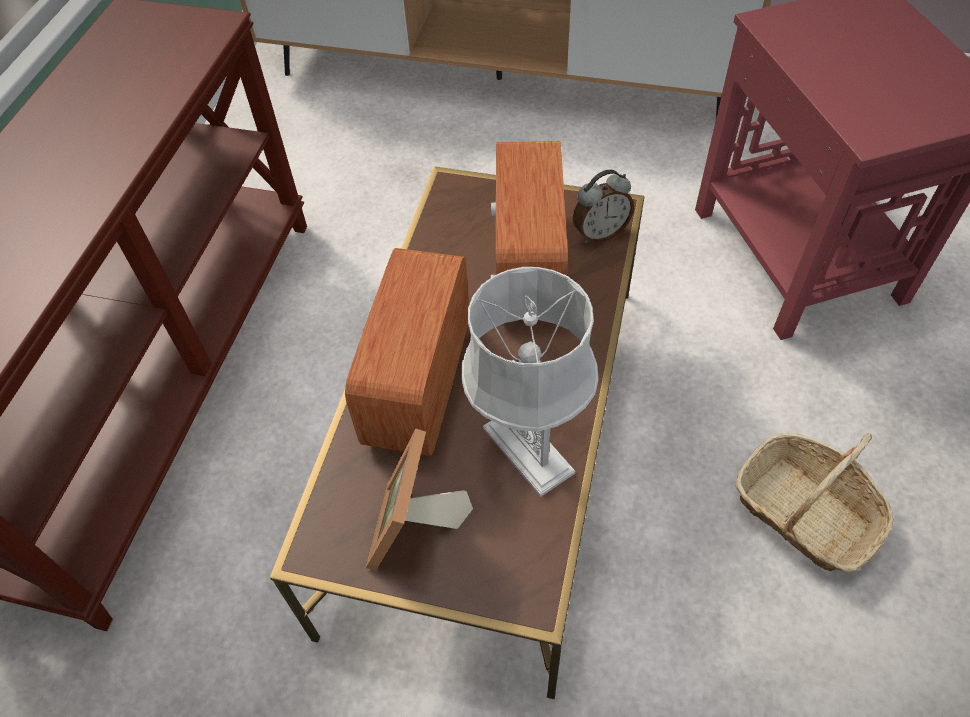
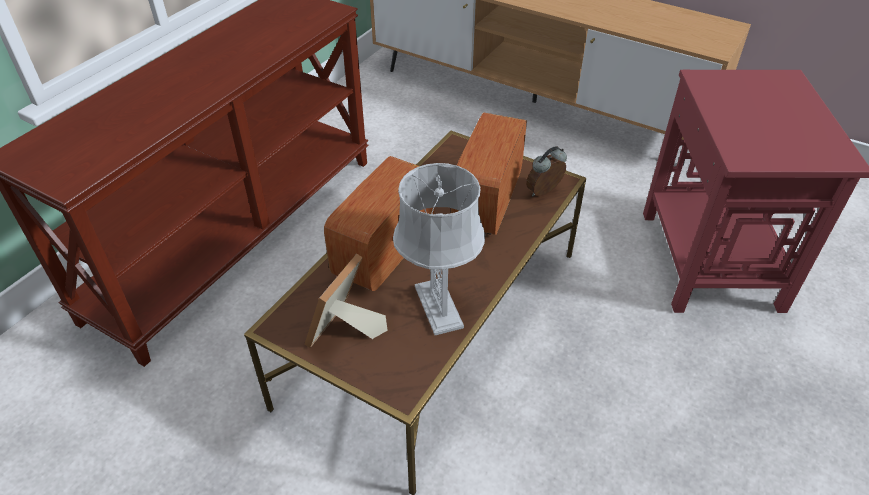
camera: 15 degrees right, 10 degrees down
alarm clock [573,170,634,243] -> alarm clock turned 150 degrees clockwise [526,146,567,196]
basket [735,433,894,573] -> none

